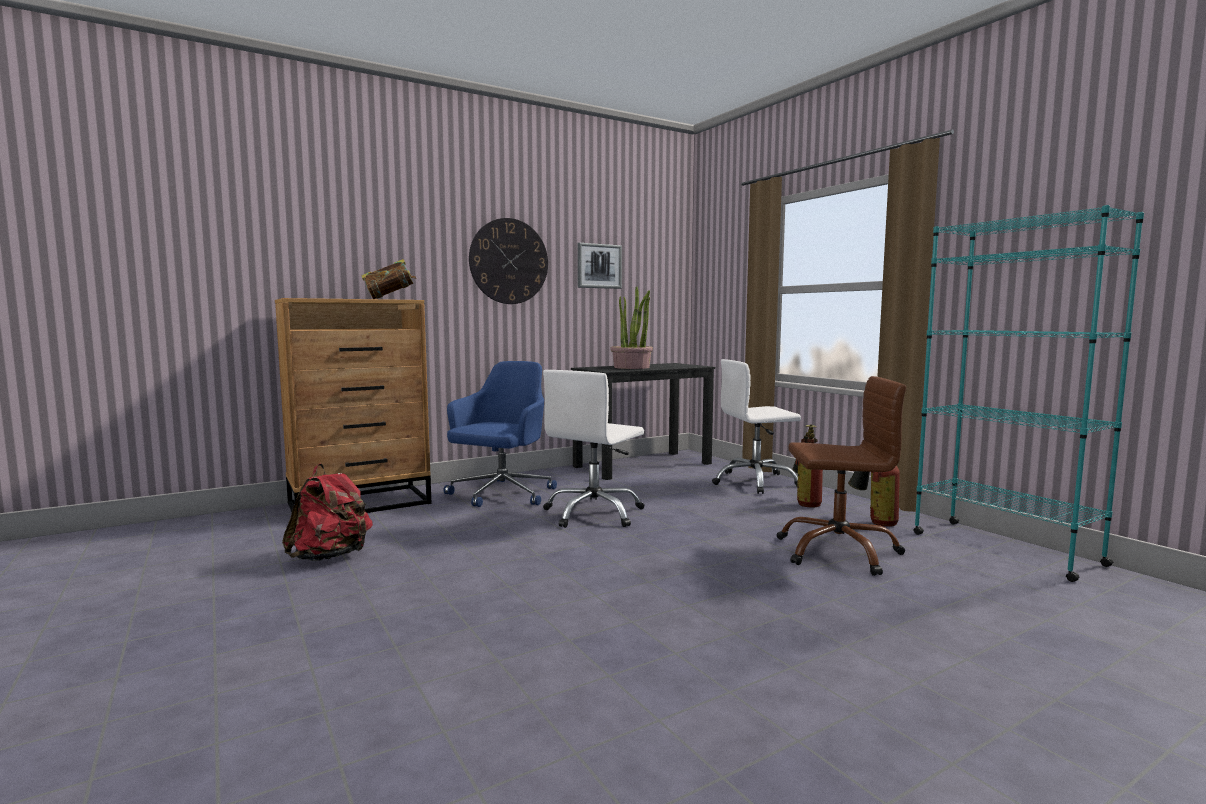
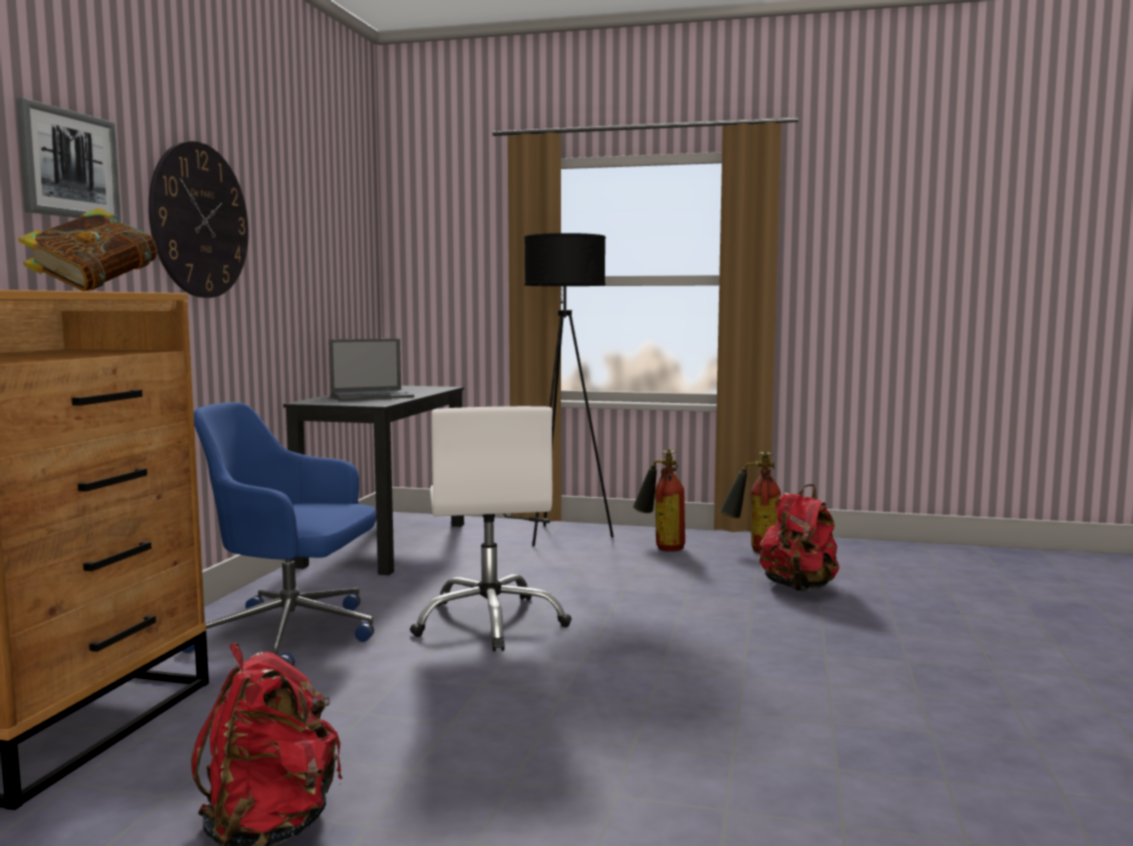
camera: 45 degrees left, 0 degrees up
blue office chair [443,361,557,507] -> blue office chair turned 60 degrees counterclockwise [182,402,376,667]
picture [577,243,622,289] -> picture moved to [16,98,121,222]
potted plant [610,286,653,369] -> laptop [329,339,414,401]
white office chair [712,359,801,494] -> black floor lamp [524,233,614,546]
brown office chair [777,376,906,576] -> red backpack [759,484,839,591]
turquoise bookcase [913,205,1144,582] -> none

